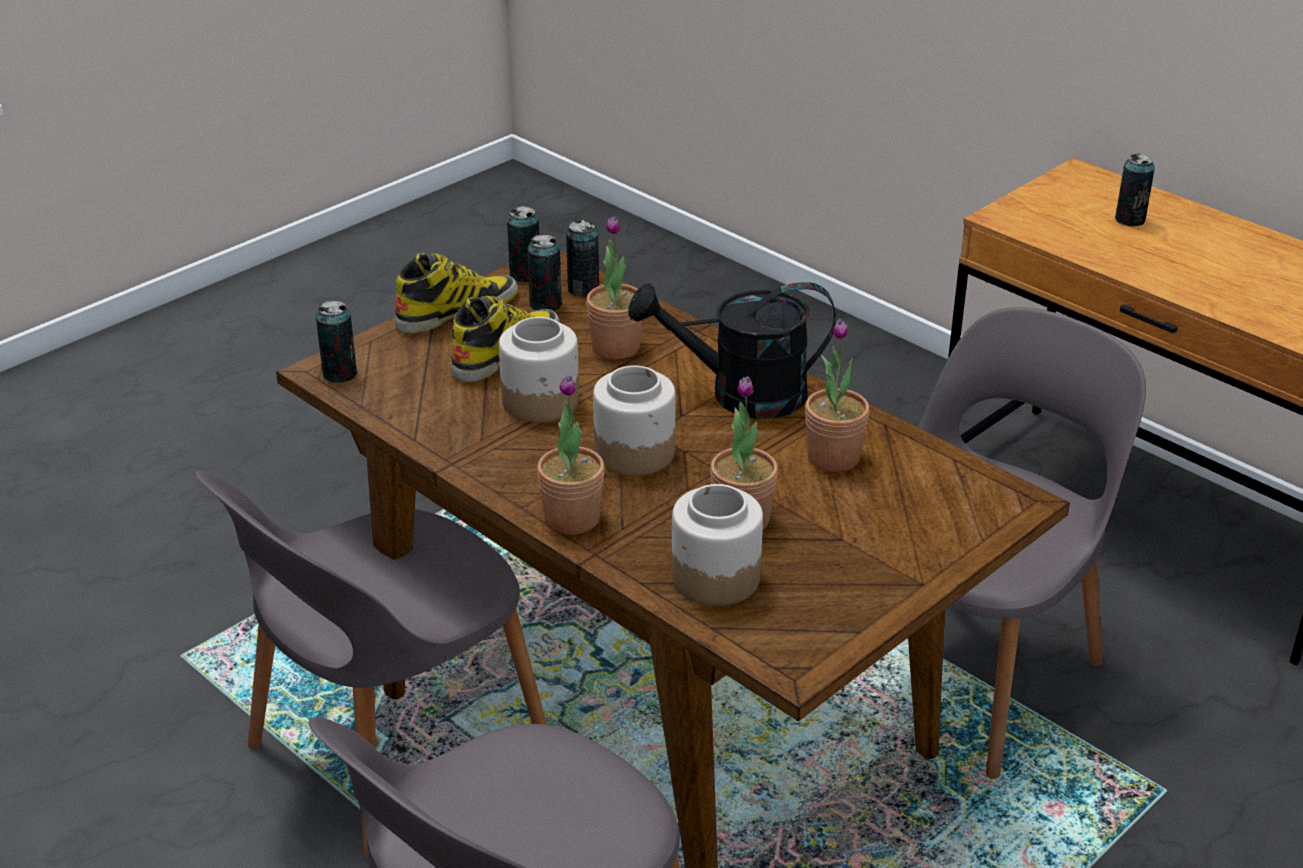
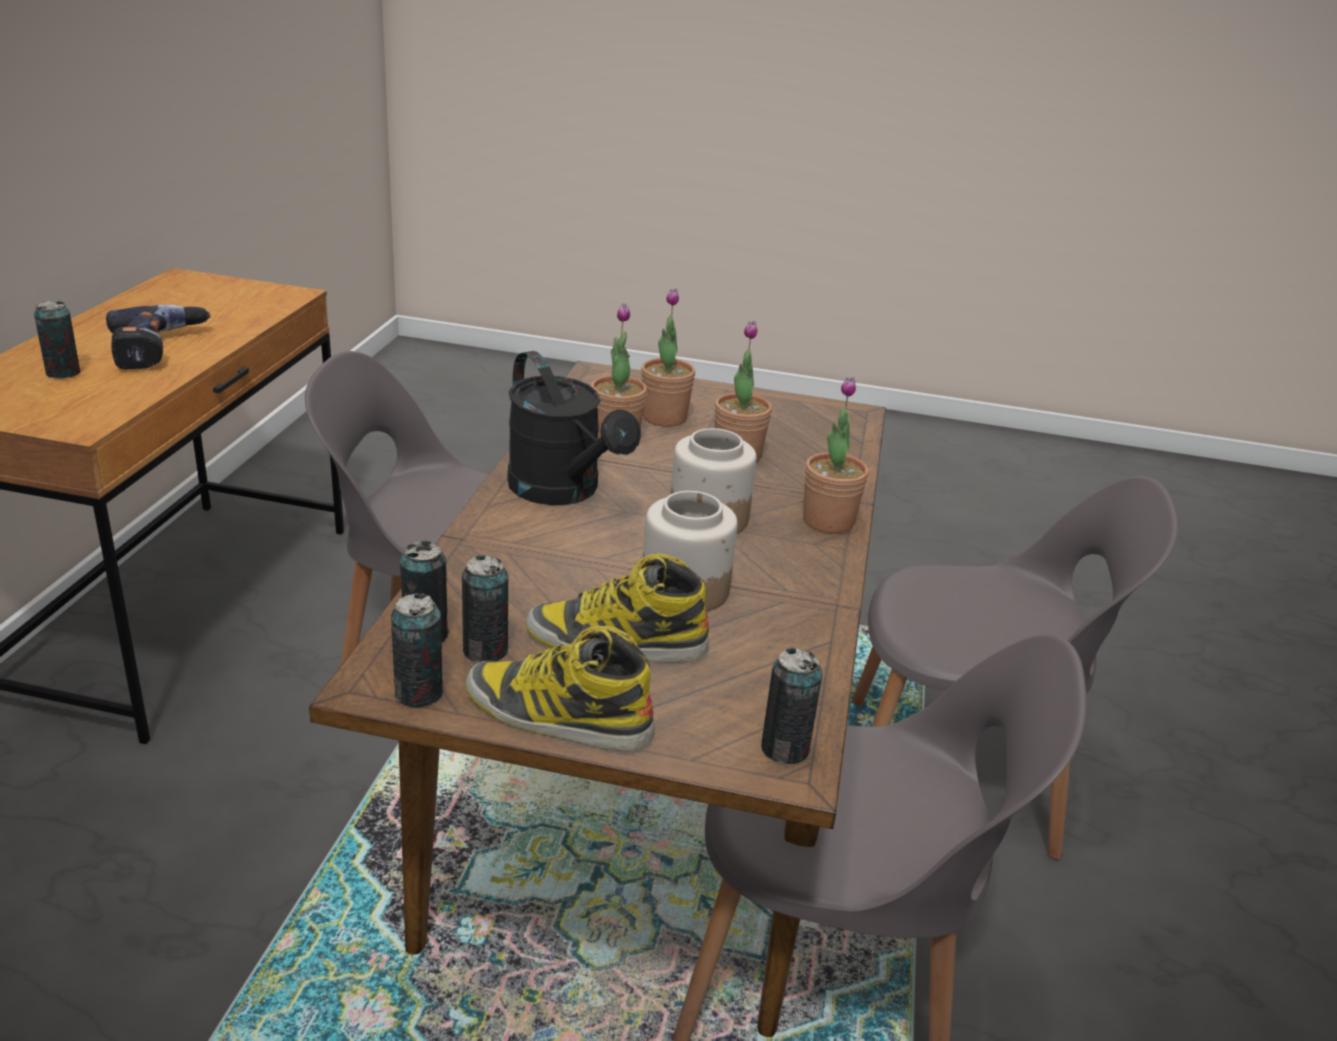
camera: 125 degrees left, 5 degrees down
potted plant [586,216,642,359] -> potted plant moved to [641,289,695,427]
jar [672,484,763,606] -> none
none -> power drill [106,305,210,369]

